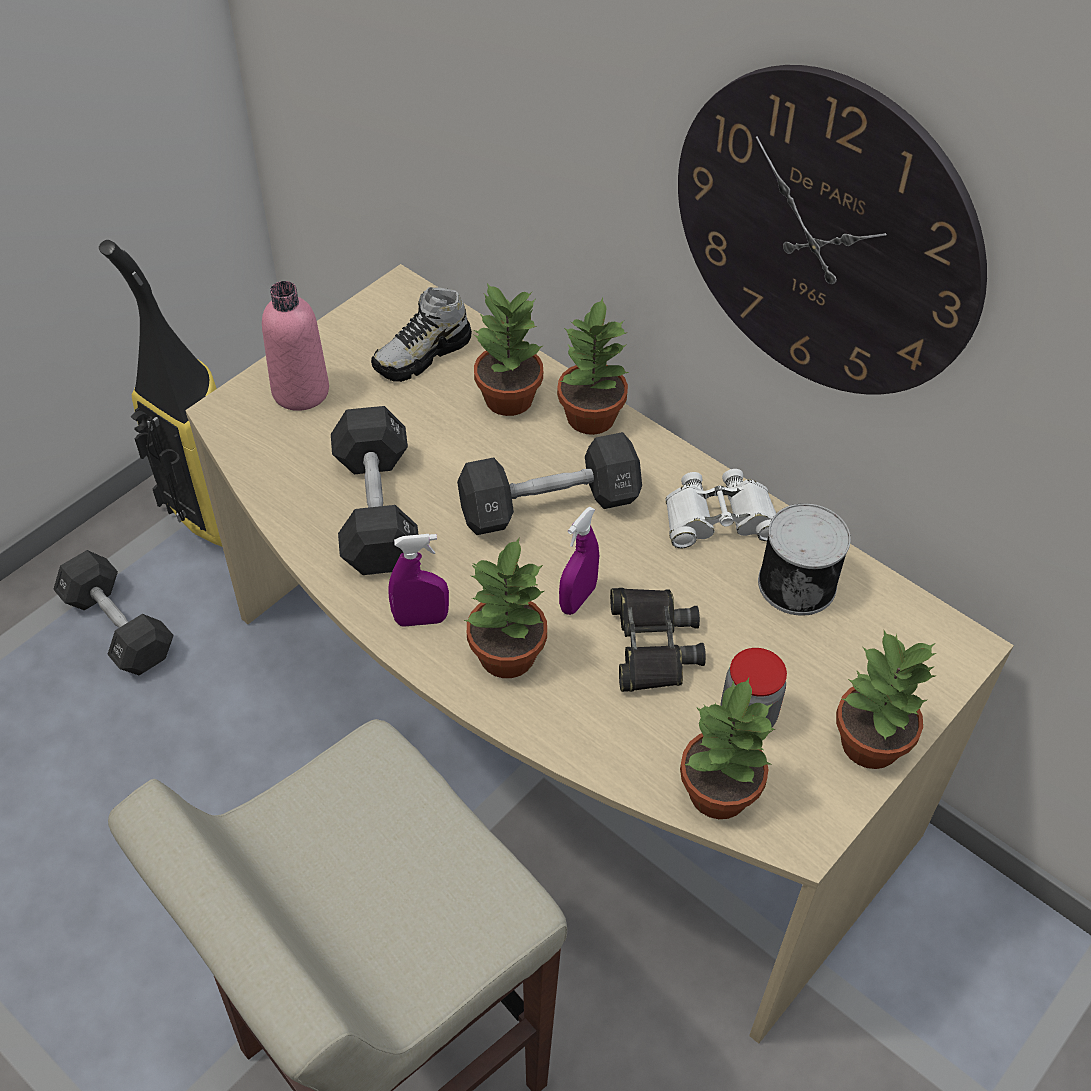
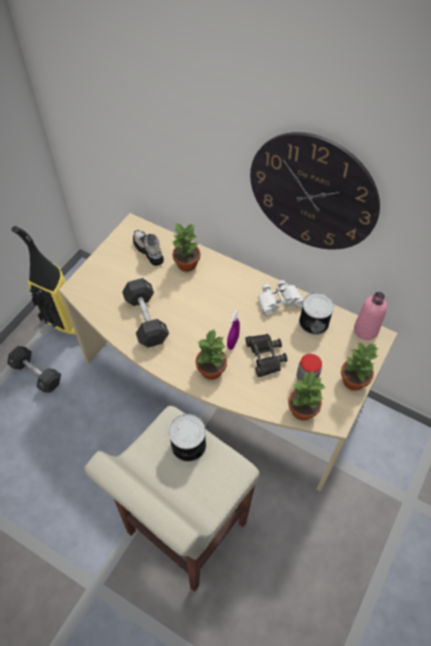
camera: 10 degrees left, 5 degrees up
pink bottle [262,281,329,411] -> pink bottle moved to [354,292,387,340]
shoe [371,287,472,382] -> shoe turned 105 degrees clockwise [133,230,164,266]
purple spray bottle [388,534,449,627] -> none
black dumbbell [457,432,642,535] -> none
potted plant [557,298,629,435] -> none
none -> can [169,414,206,462]

